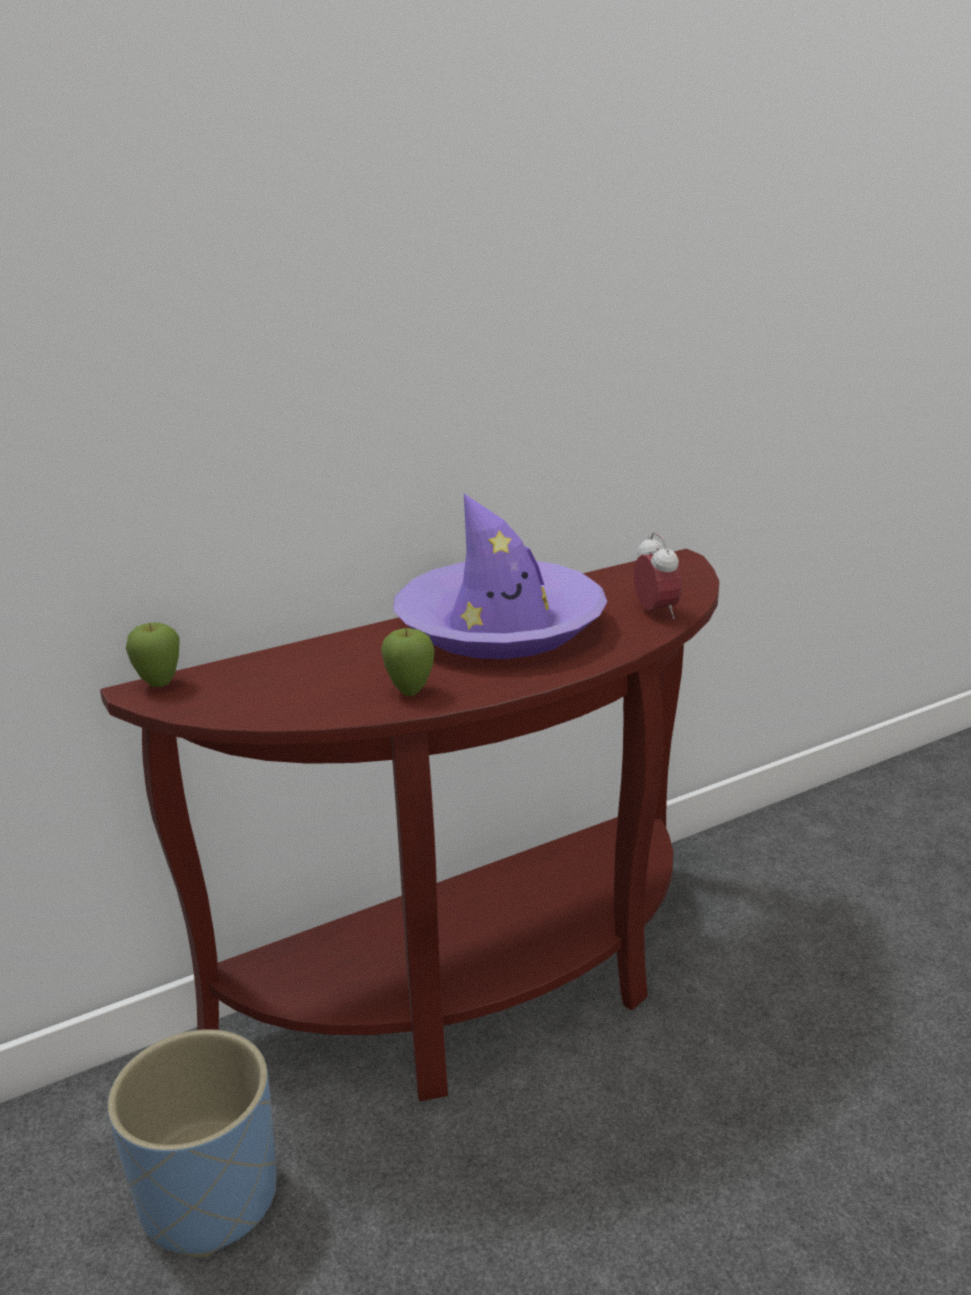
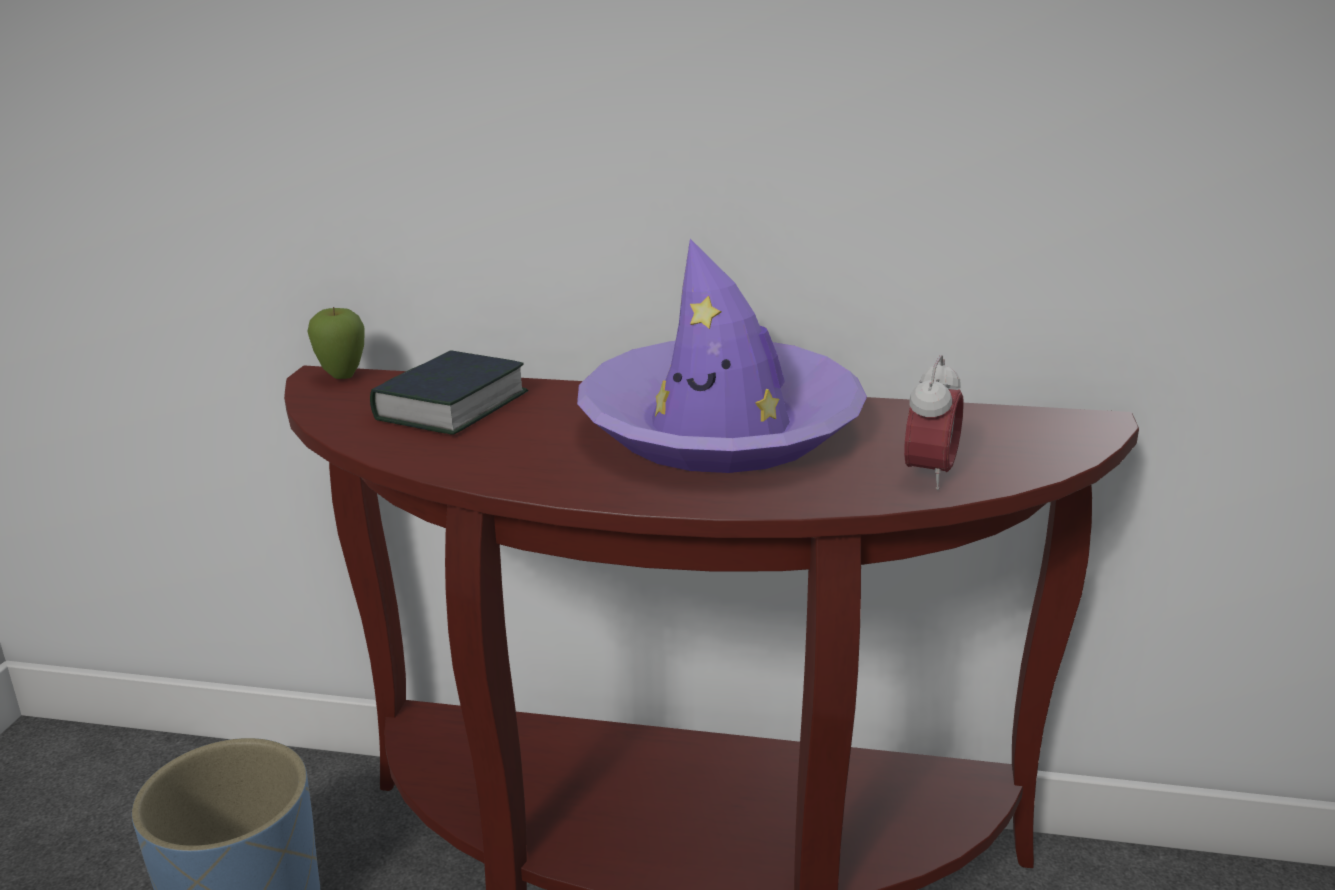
camera: 40 degrees right, 0 degrees up
apple [381,628,435,696] -> none
none -> book [370,350,529,435]

